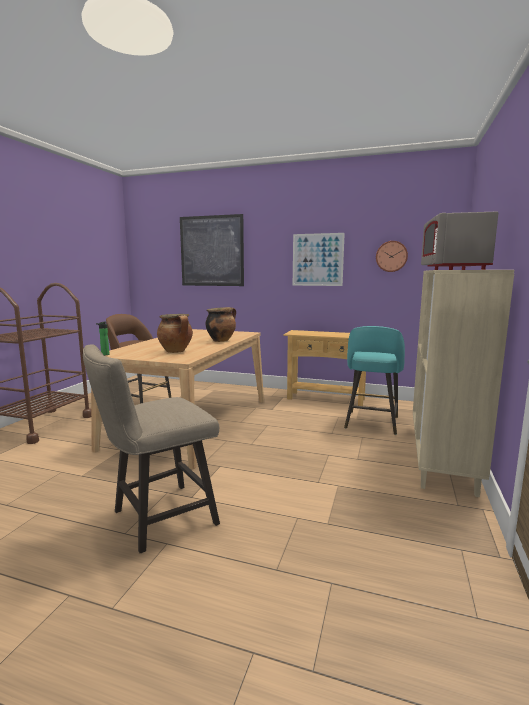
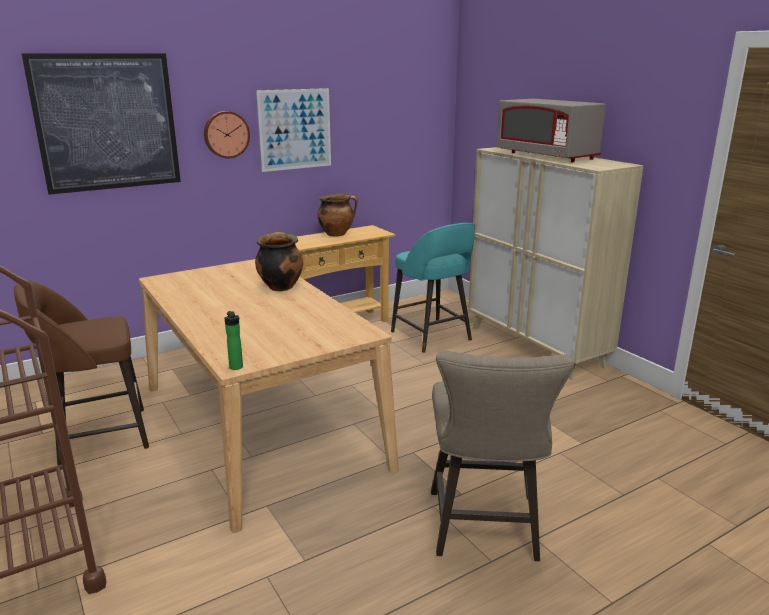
camera: 50 degrees left, 10 degrees up
cooking pot [157,314,193,353] -> cooking pot moved to [318,194,358,237]
wall clock [376,241,408,272] -> wall clock moved to [204,111,250,158]

